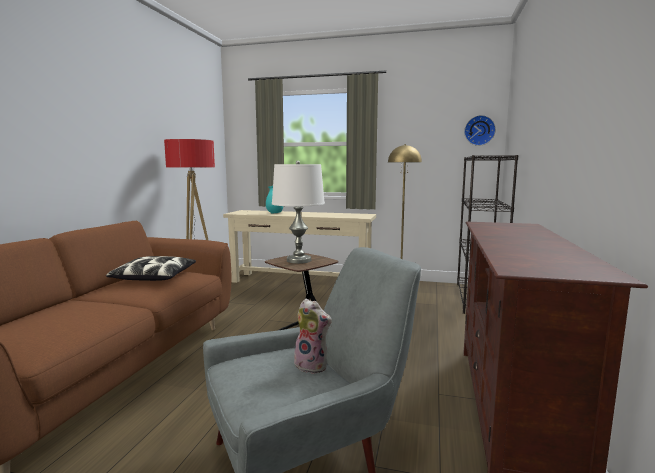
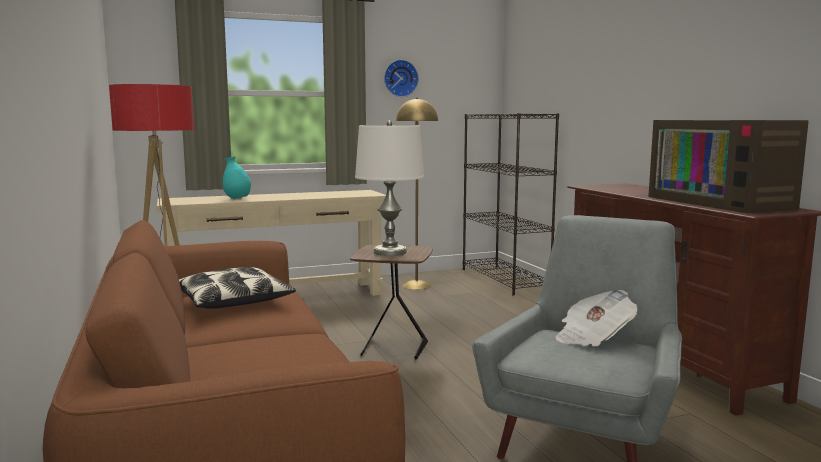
camera: 35 degrees left, 0 degrees up
plush toy [294,299,332,374] -> newspaper [555,290,638,346]
wall clock [464,115,496,146] -> wall clock moved to [384,60,419,97]
none -> television [648,120,809,213]

